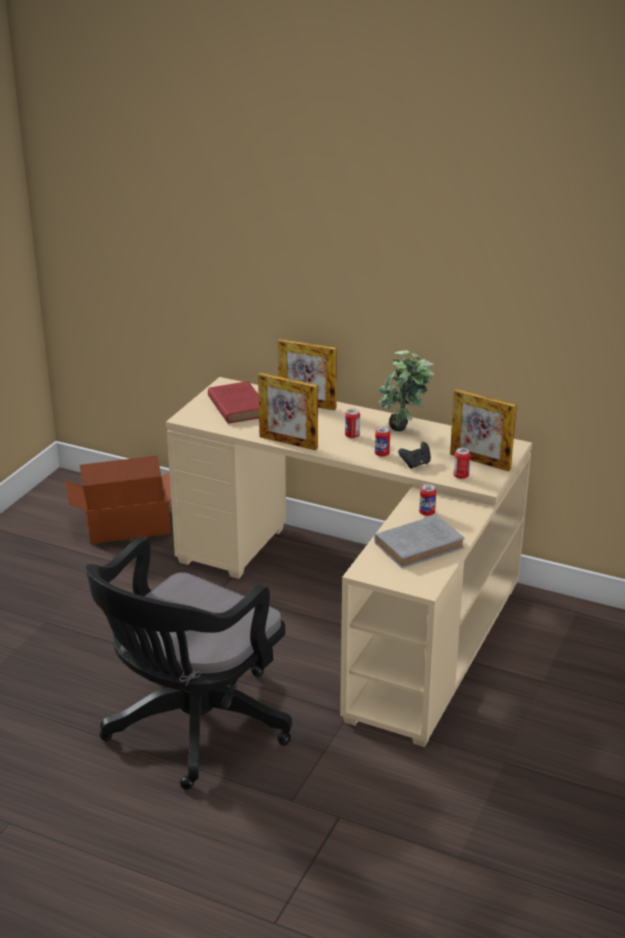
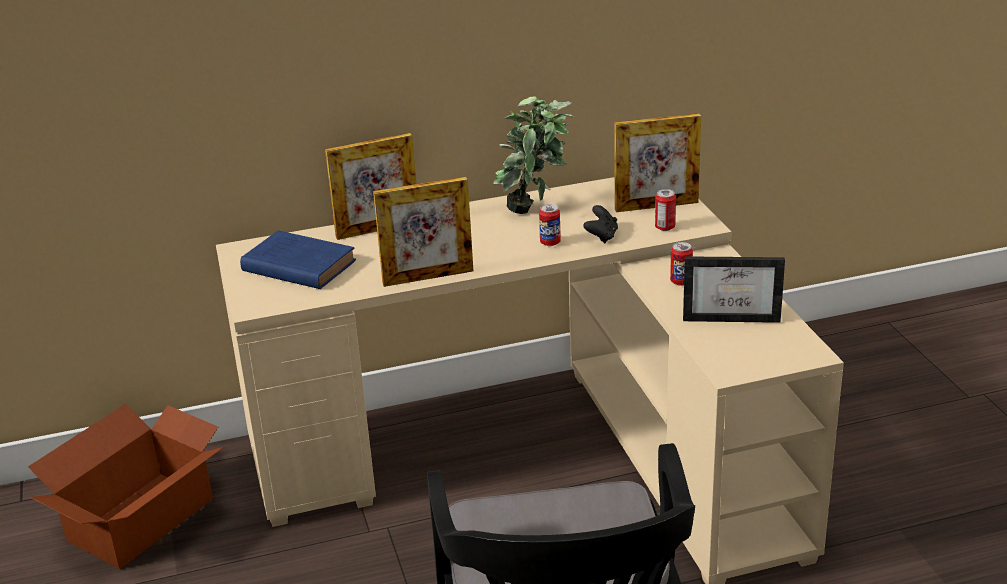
camera: 40 degrees left, 0 degrees up
red book [208,381,259,424] -> blue book [240,230,356,289]
can [345,409,360,438] -> none
grey book [374,515,465,568] -> picture frame [683,256,785,323]

